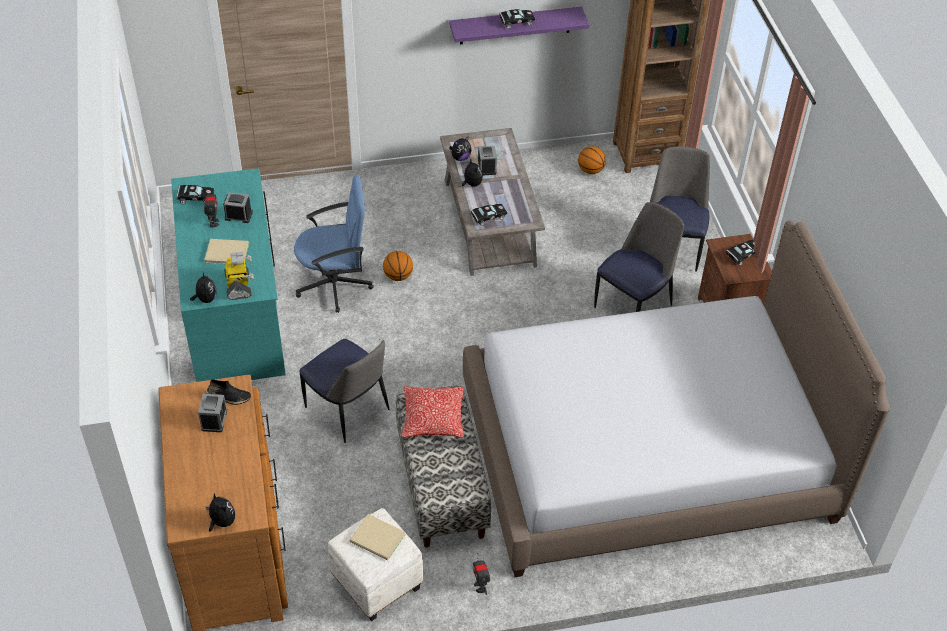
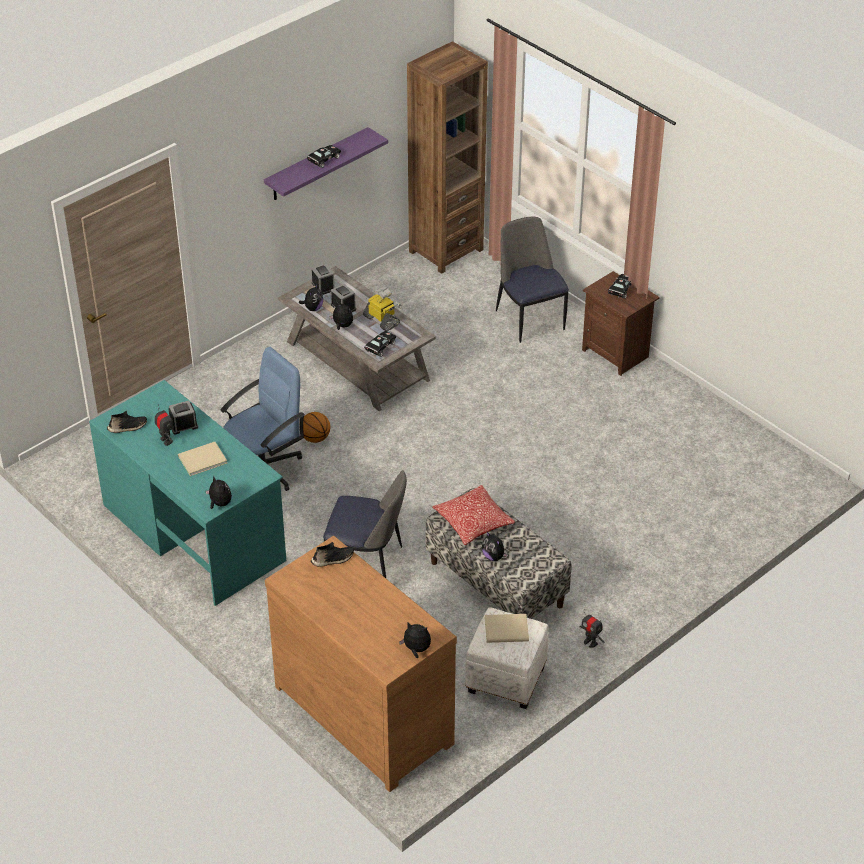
camera: 30 degrees left, 5 degrees down
black toy car [177,185,214,204] -> black shoe [107,411,147,433]
alarm clock [198,393,227,432] -> alarm clock moved to [311,264,335,295]
toy robot [224,252,254,300] -> toy robot moved to [363,287,402,331]
bed [463,220,890,577] -> none
basketball [578,146,606,174] -> none
chair [594,202,684,312] -> none
none -> plush toy [482,532,508,561]

